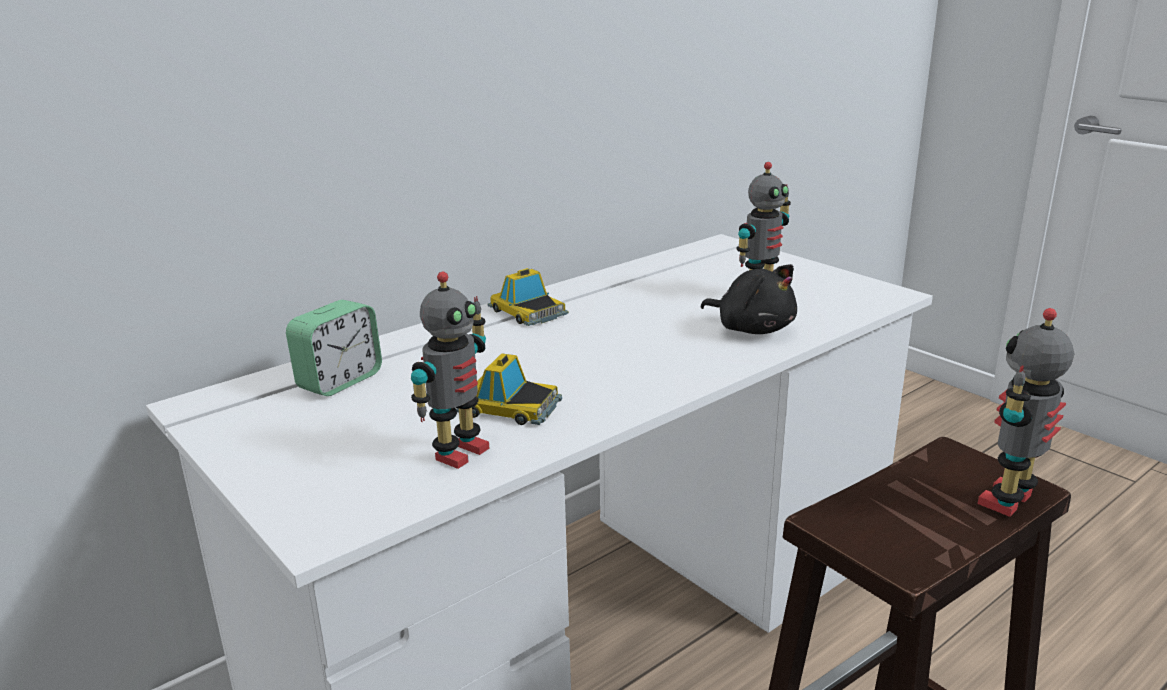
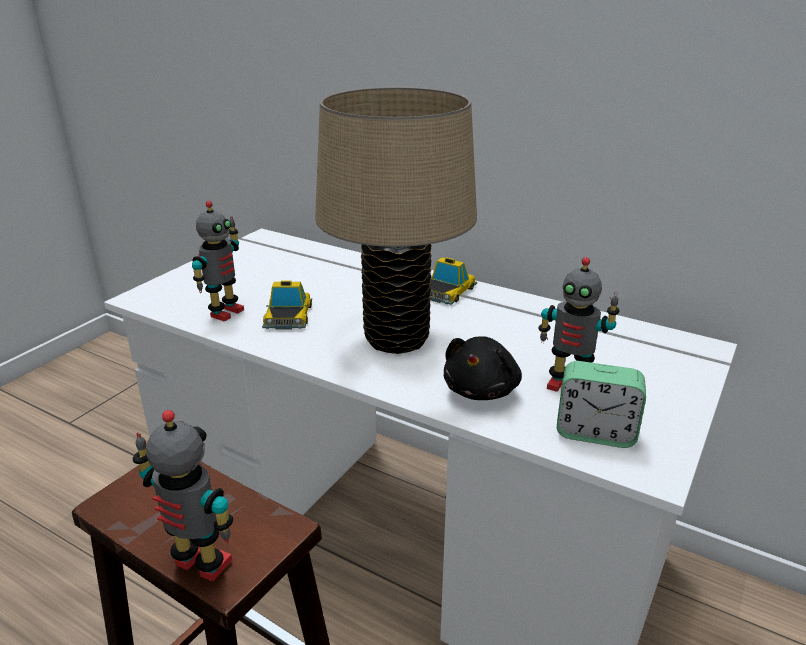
camera: 70 degrees right, 5 degrees up
alarm clock [286,300,382,396] -> alarm clock moved to [557,361,646,448]
toy robot [411,271,489,469] -> toy robot turned 75 degrees counterclockwise [192,201,244,322]
none -> beige table lamp [315,87,477,354]

